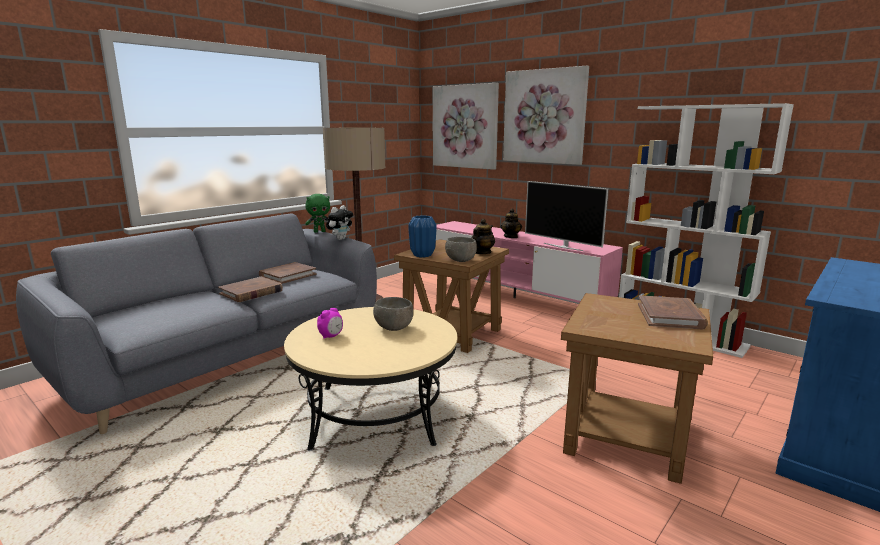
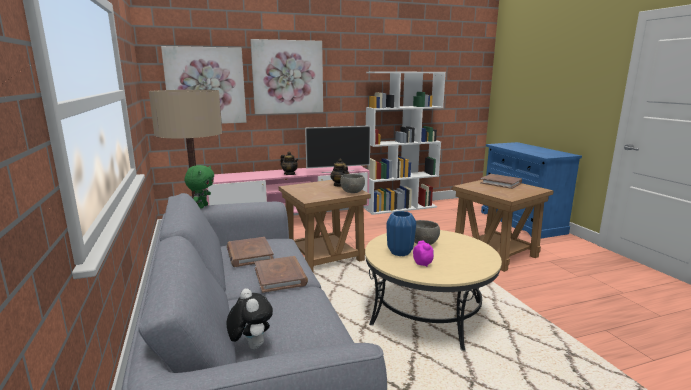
camera: 60 degrees left, 0 degrees up
plush toy [326,205,353,240] -> plush toy moved to [226,289,273,349]
blue vase [408,215,436,257] -> blue vase moved to [387,211,416,256]

